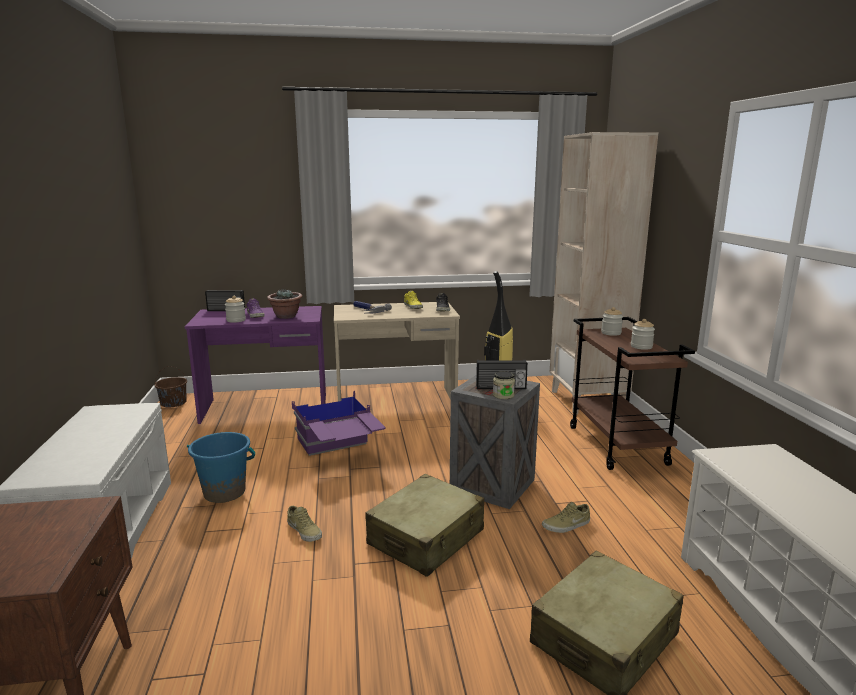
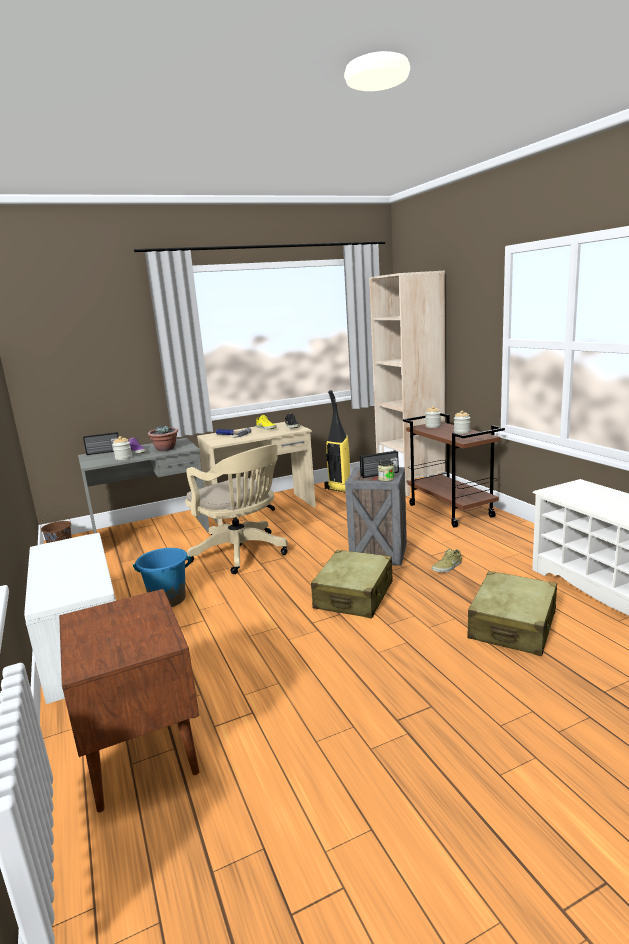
camera: 15 degrees left, 0 degrees up
purple desk [185,306,326,424] -> grey desk [78,438,209,534]
beige shoe [287,506,322,542] -> none
purple storage box [292,391,386,456] -> beige office chair [185,445,288,574]

